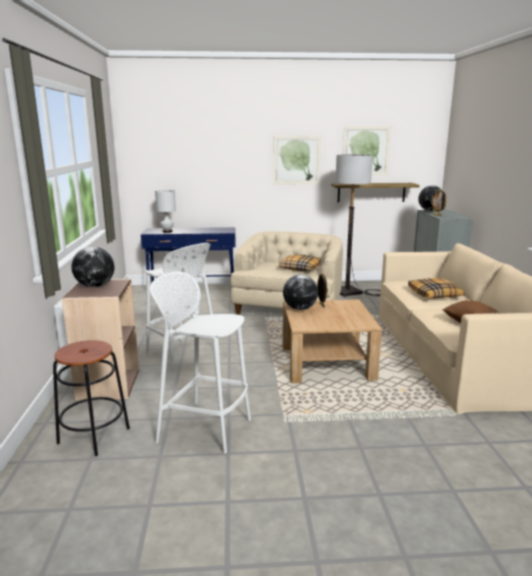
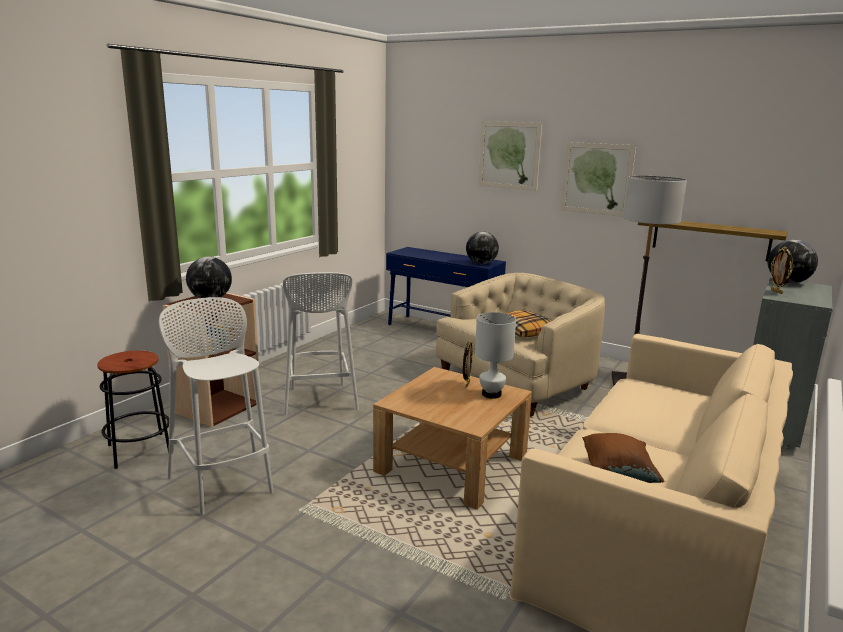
camera: 35 degrees right, 0 degrees up
white table lamp [155,190,176,233] -> white table lamp moved to [475,312,516,399]
globe [283,275,318,310] -> globe moved to [466,232,499,264]
picture [343,126,392,175] -> picture moved to [478,121,542,191]
pillow [408,278,465,298] -> none

